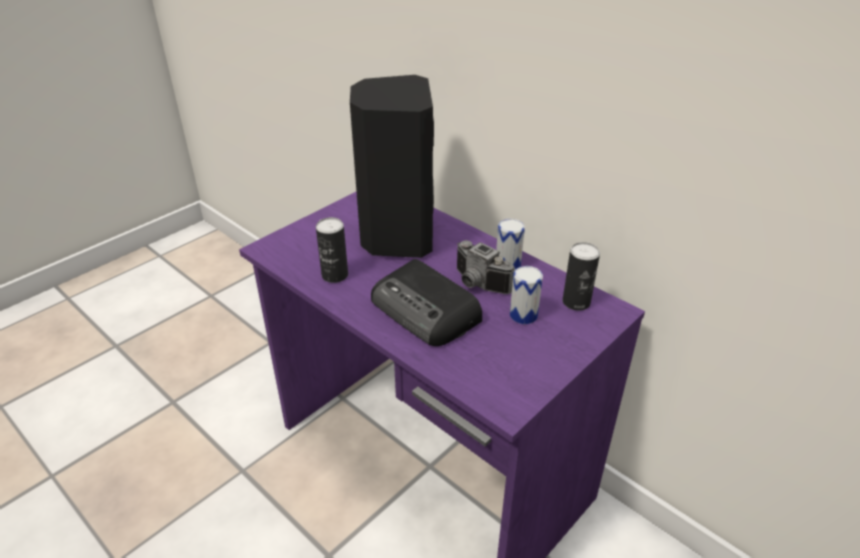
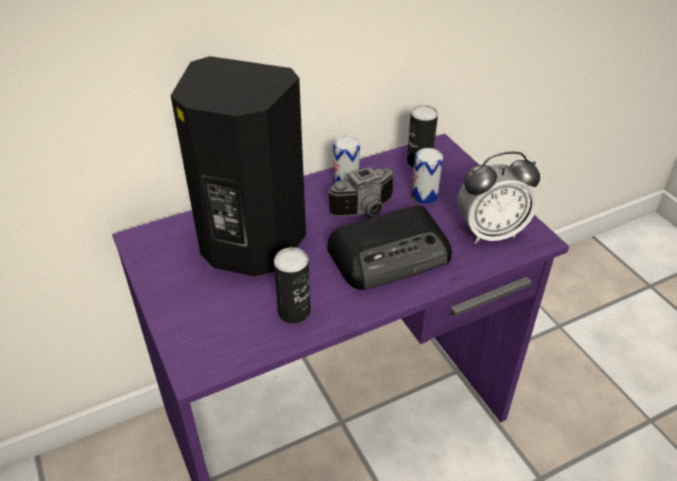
camera: 70 degrees left, 5 degrees up
none -> alarm clock [457,151,540,244]

